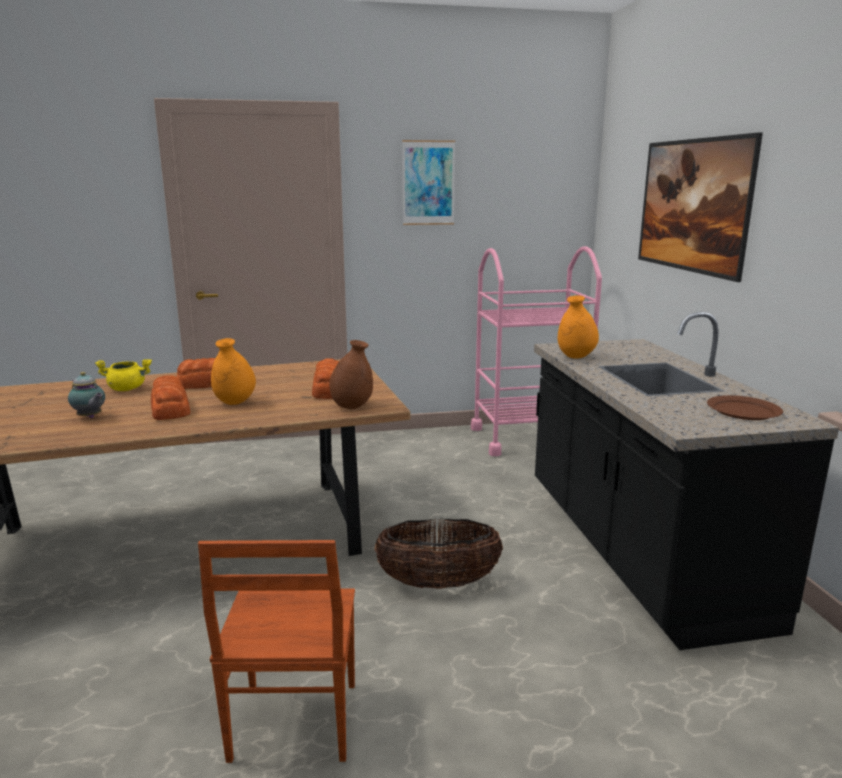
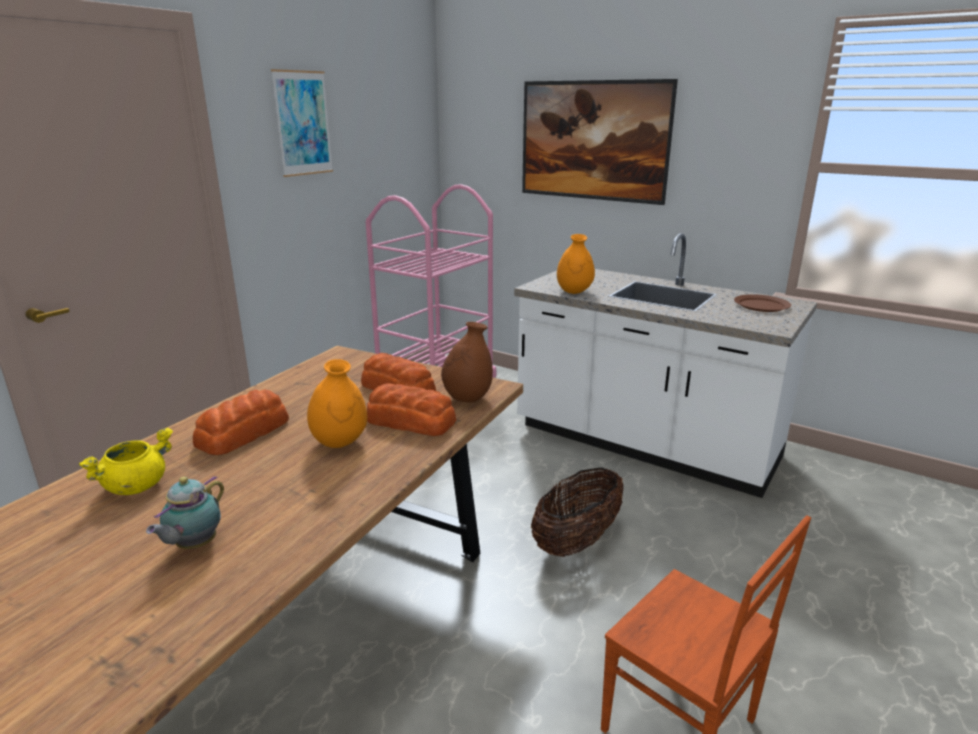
camera: 45 degrees left, 5 degrees up
teapot [68,372,105,418] -> teapot turned 120 degrees clockwise [146,476,224,549]
bread [151,375,191,420] -> bread moved to [367,383,456,436]
black counter [534,312,839,650] -> white counter [514,233,817,498]

